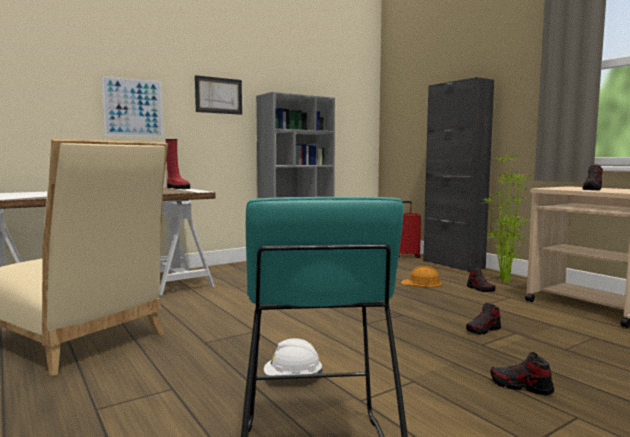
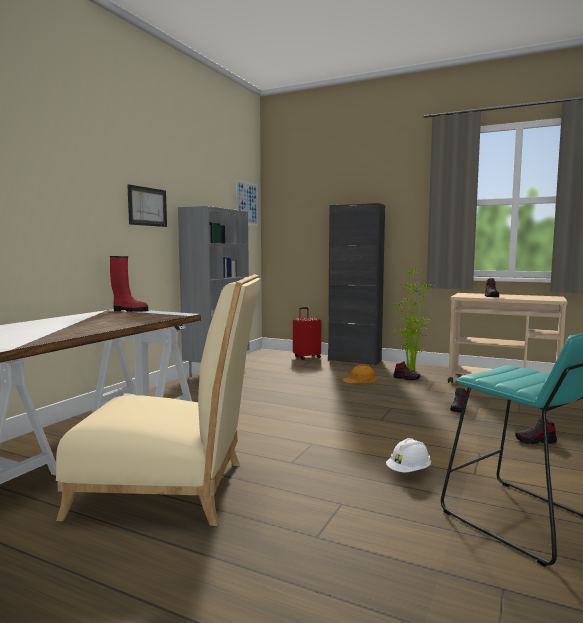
camera: 30 degrees left, 0 degrees up
picture [101,76,163,137] -> picture moved to [236,180,258,226]

